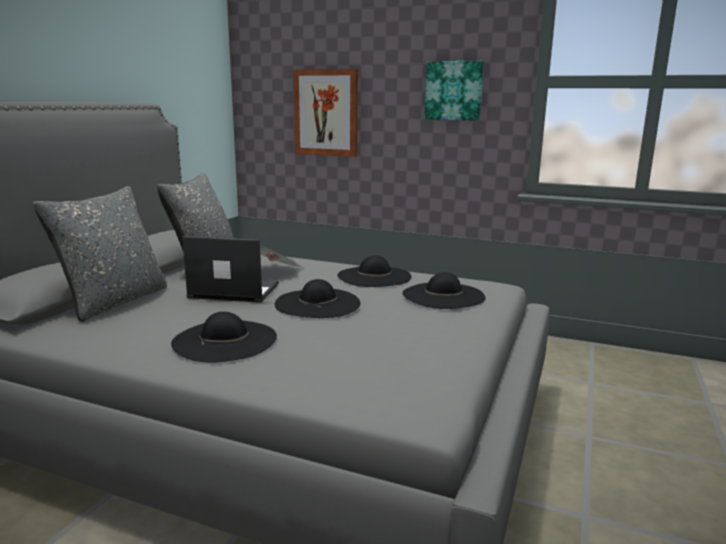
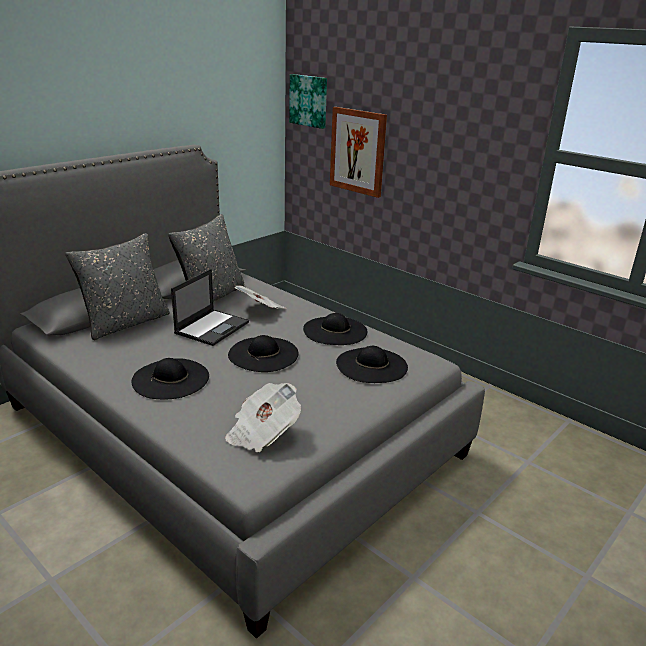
camera: 20 degrees right, 10 degrees up
laptop [182,236,279,303] -> laptop turned 90 degrees clockwise [171,269,249,346]
picture [425,60,484,121] -> picture moved to [289,74,327,129]
none -> newspaper [225,383,301,452]

